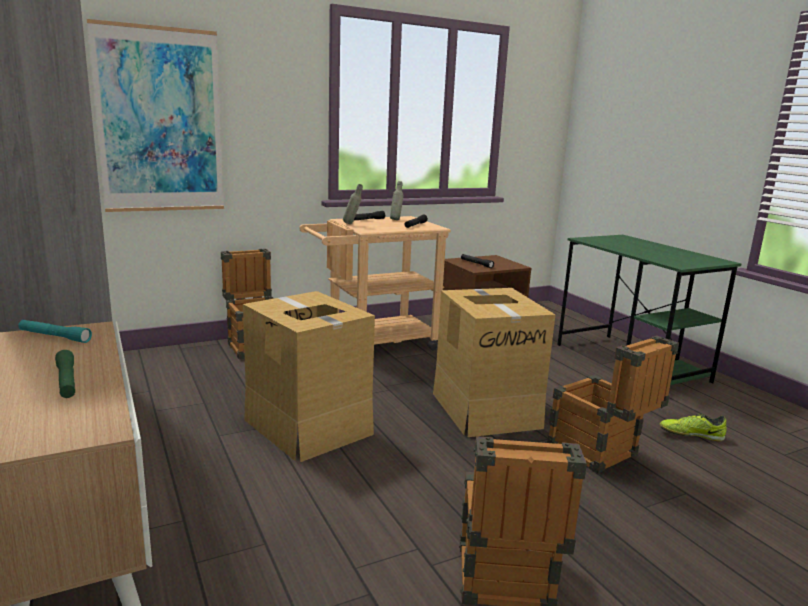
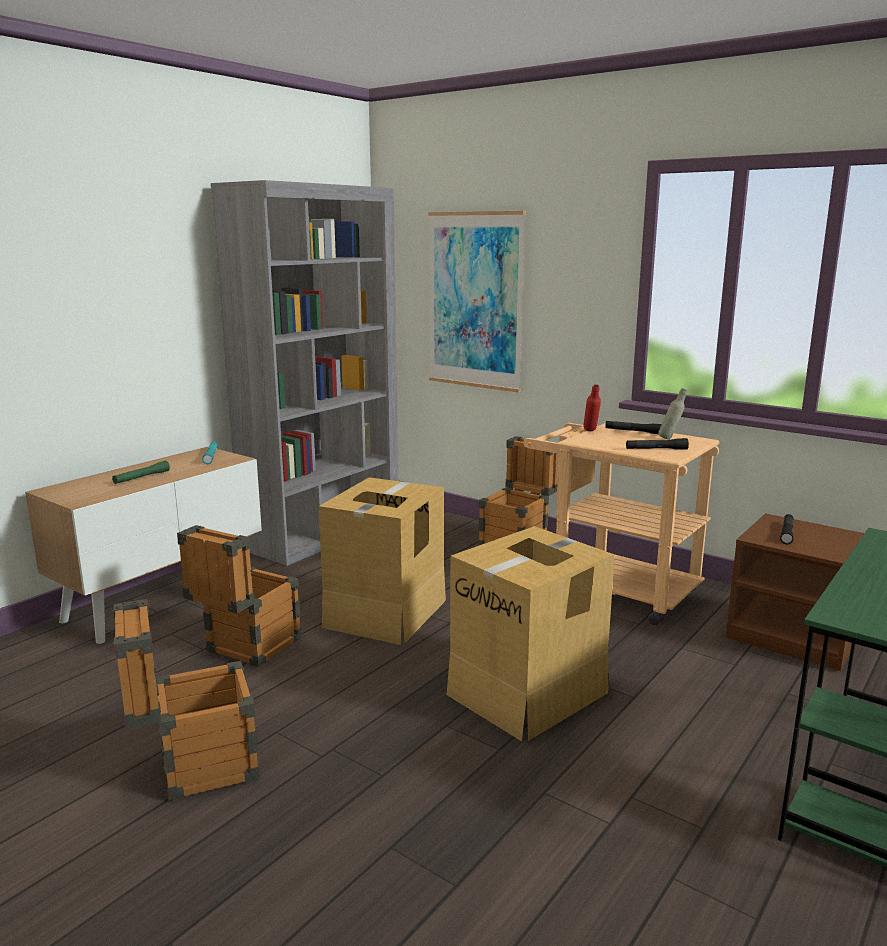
camera: 65 degrees right, 0 degrees up
grey bottle [343,184,363,224] -> red bottle [583,384,601,431]
crate [547,336,679,473] -> crate moved to [177,525,301,667]
shoe [659,413,727,441] -> none

